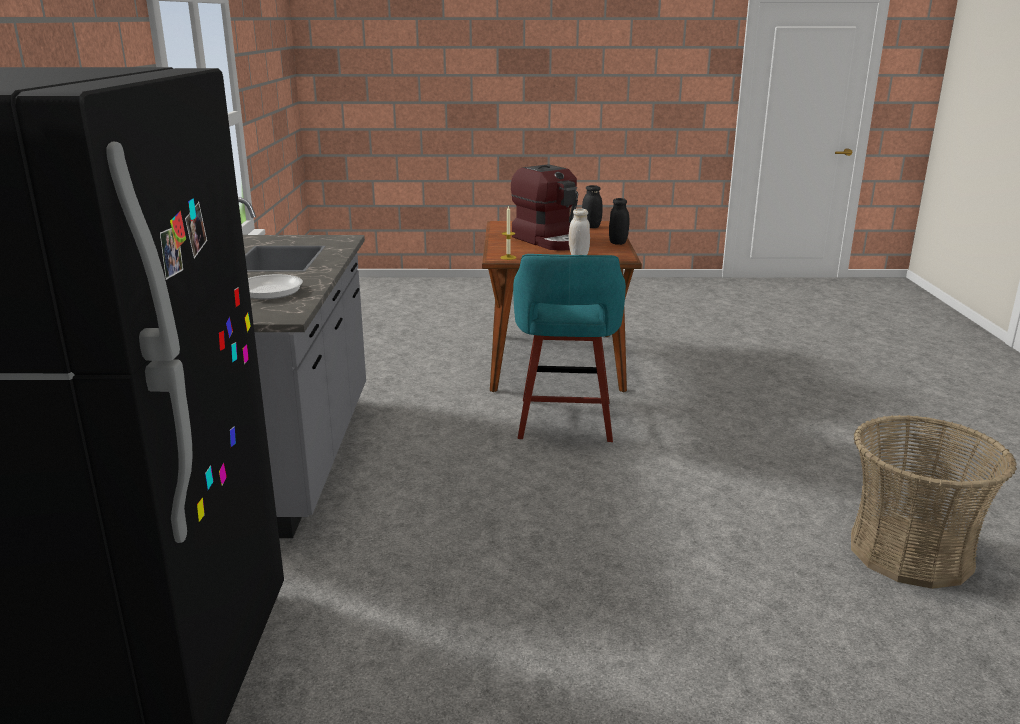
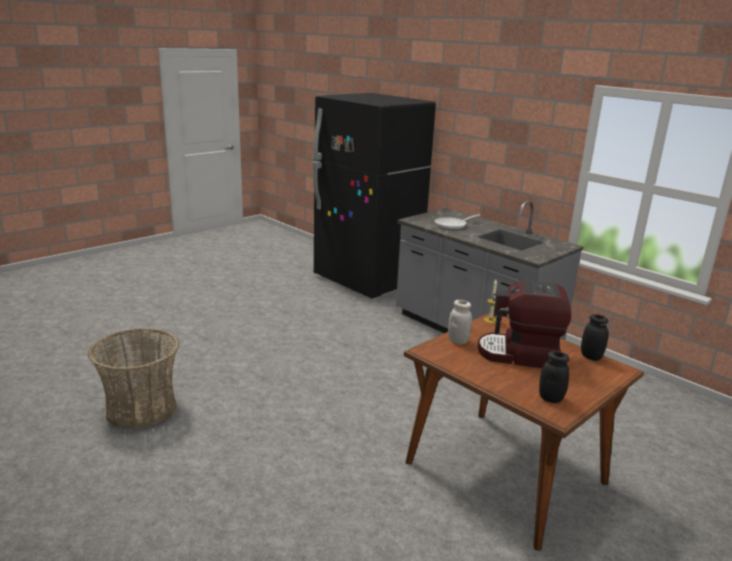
camera: 135 degrees right, 0 degrees up
turquoise stool [513,254,626,442] -> none
black jar [609,198,629,245] -> black jar moved to [581,314,609,361]

